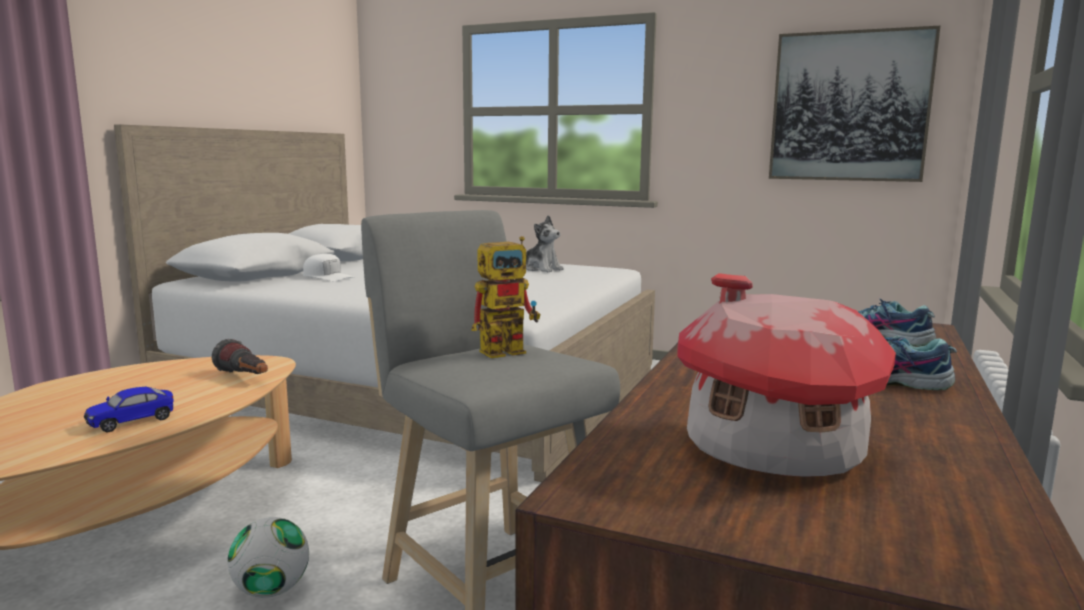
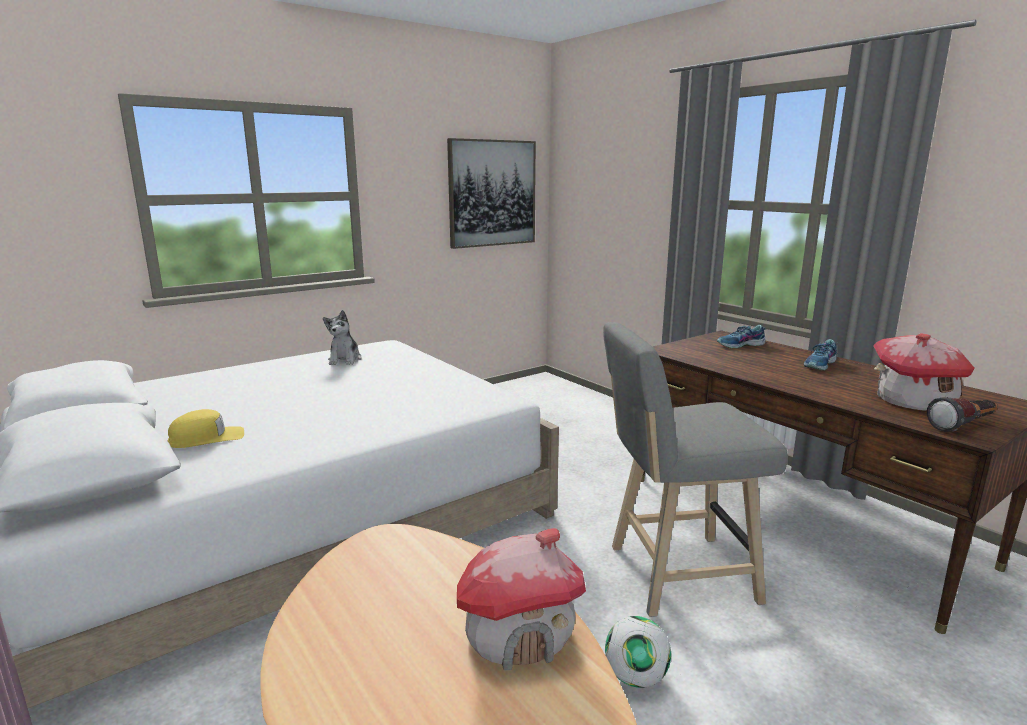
camera: 60 degrees left, 5 degrees up
toy car [84,386,174,433] -> toy house [457,528,586,670]
flashlight [212,339,268,374] -> flashlight moved to [927,397,998,432]
white cap [303,254,354,281] -> yellow cap [168,409,244,448]
toy robot [472,236,540,358] -> none
plush toy [526,215,564,272] -> plush toy turned 105 degrees clockwise [323,310,362,365]

